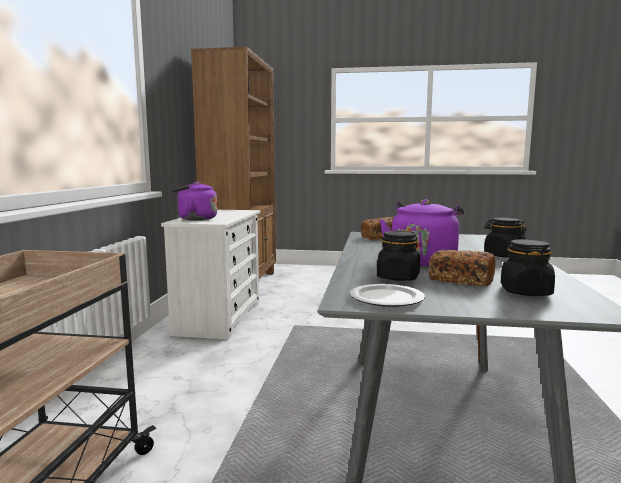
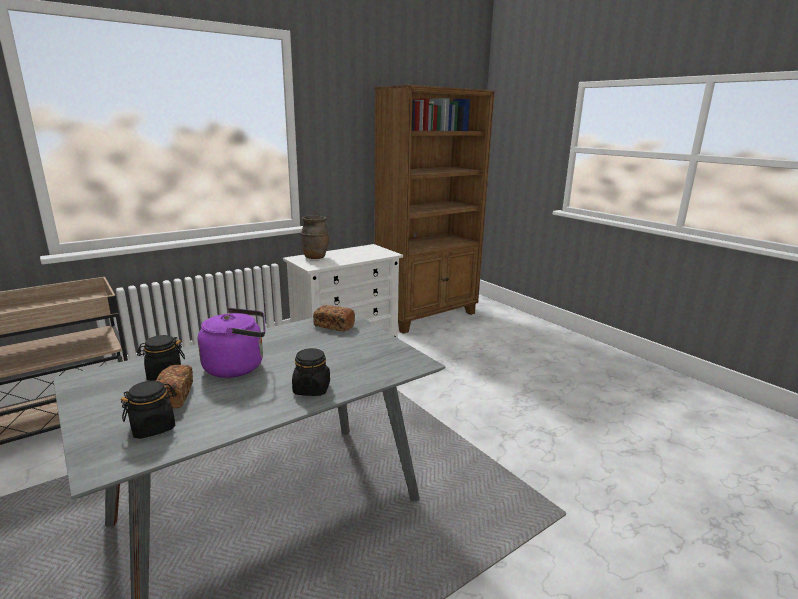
camera: 45 degrees right, 10 degrees up
purple kettle [171,181,217,220] -> brown vase [300,216,329,259]
plate [350,284,425,307] -> none

